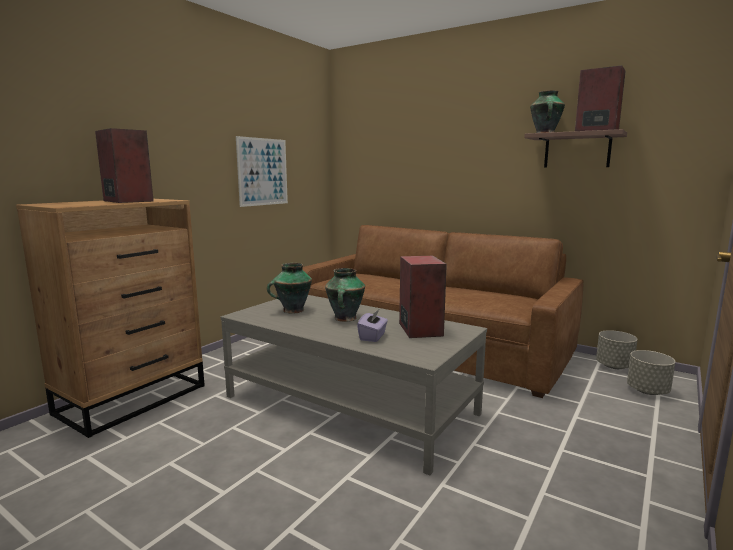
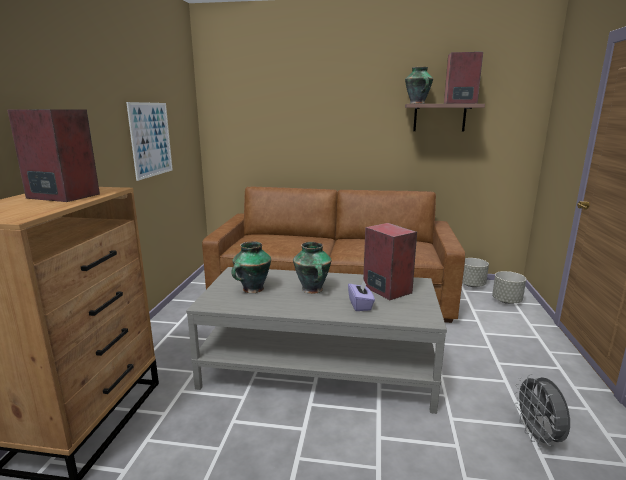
camera: 25 degrees left, 5 degrees up
none -> grey fan [514,374,570,447]

